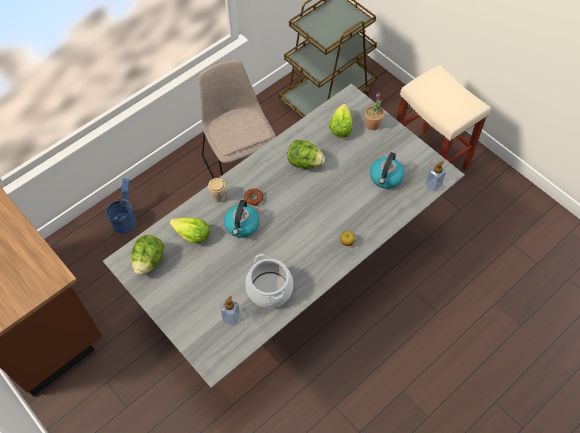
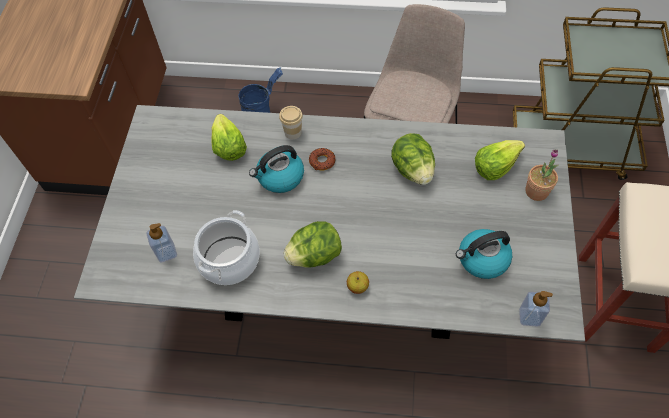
camera: 50 degrees right, 0 degrees up
lettuce [131,235,164,275] -> lettuce moved to [283,221,342,268]

